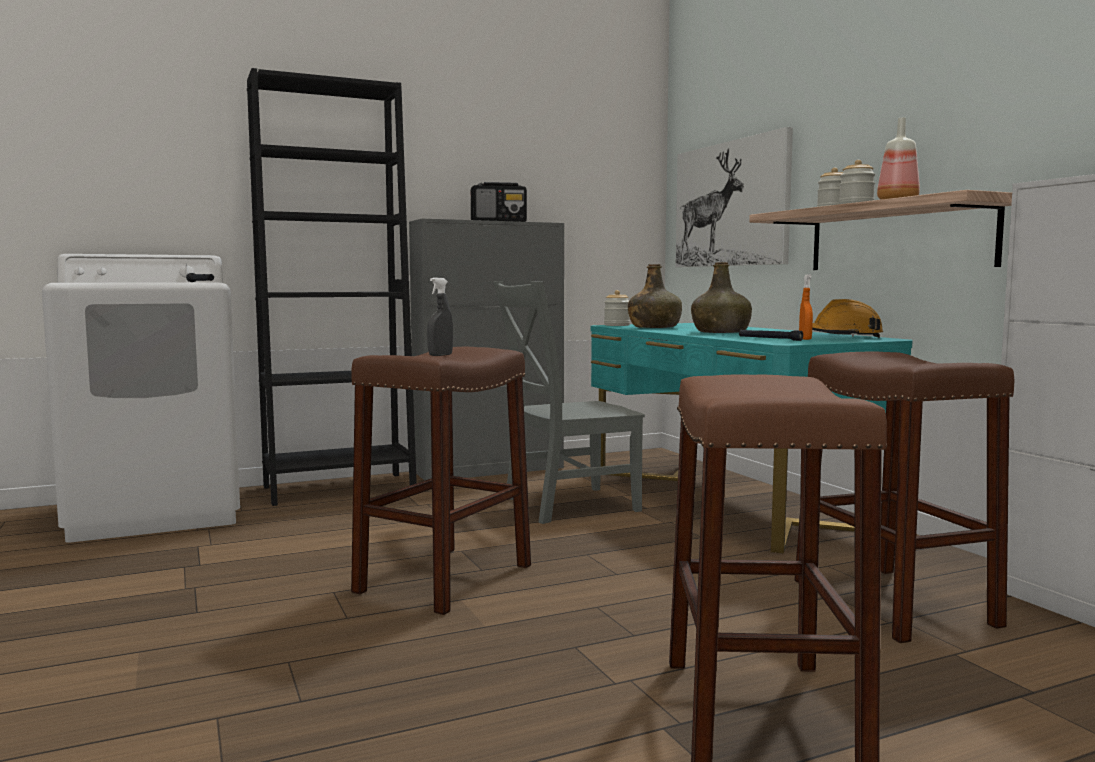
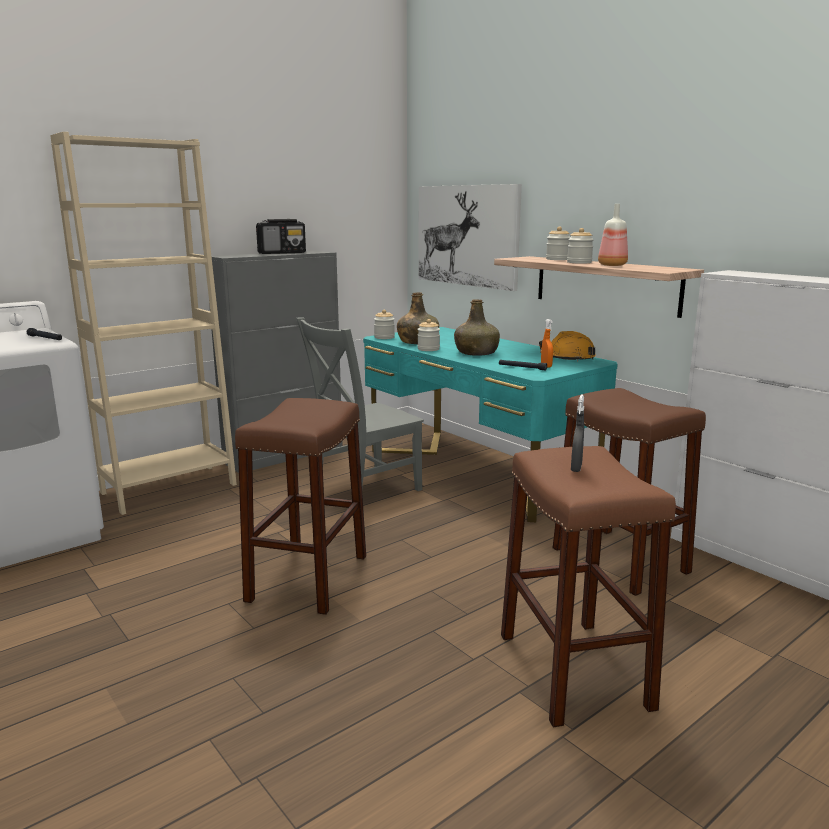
camera: 15 degrees left, 10 degrees up
black bookcase [247,68,417,506] -> beige bookcase [50,132,237,515]
grey spray bottle [427,277,453,356] -> grey spray bottle moved to [571,395,584,472]
none -> jar [417,319,440,351]

